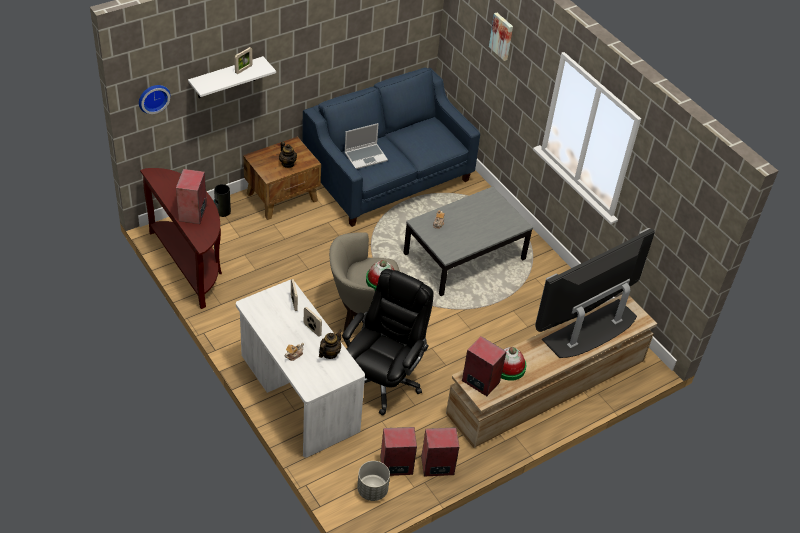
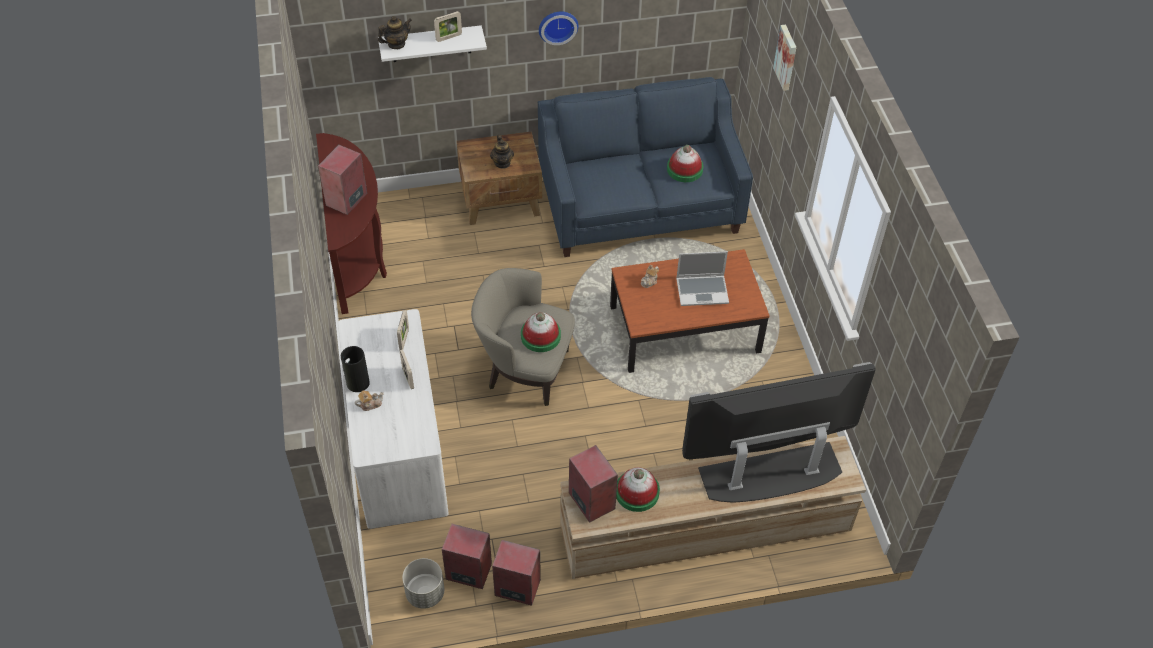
camera: 25 degrees right, 5 degrees up
wall clock [139,85,170,114] -> wall clock moved to [539,12,578,45]
vase [213,184,231,217] -> vase moved to [341,346,370,392]
teapot [319,330,342,359] -> teapot moved to [378,16,412,49]
black office chair [342,269,434,416] -> none
laptop [344,123,388,169] -> laptop moved to [676,251,729,306]
grey coffee table [403,186,533,296] -> brown coffee table [610,249,770,373]
none -> hat [667,145,703,182]

